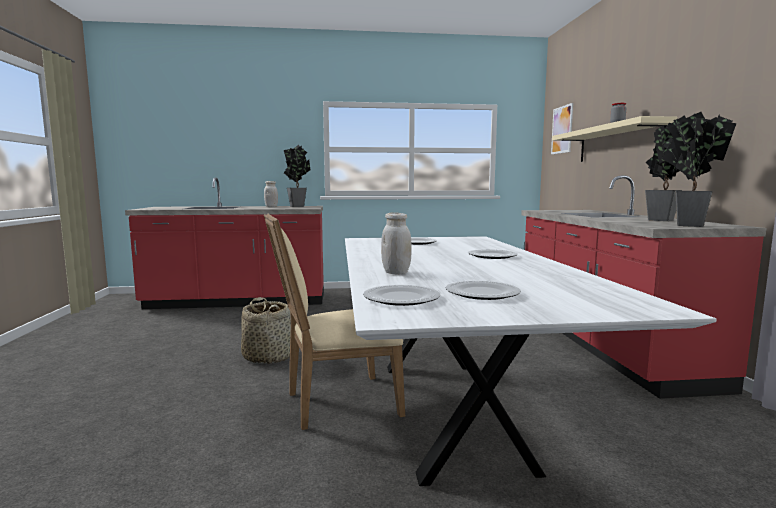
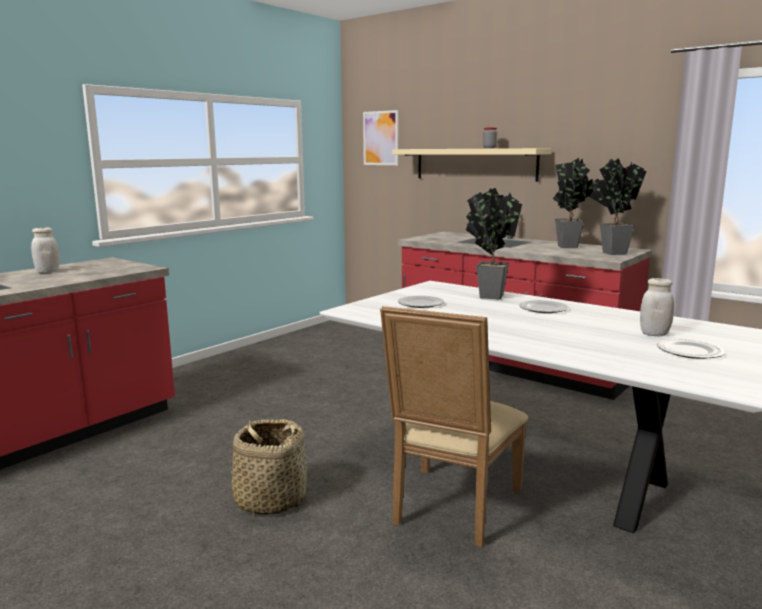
camera: 45 degrees left, 5 degrees up
potted plant [284,145,310,207] -> potted plant moved to [466,188,522,300]
plate [363,285,440,306] -> none
white jar [381,212,412,274] -> white jar moved to [640,278,674,336]

